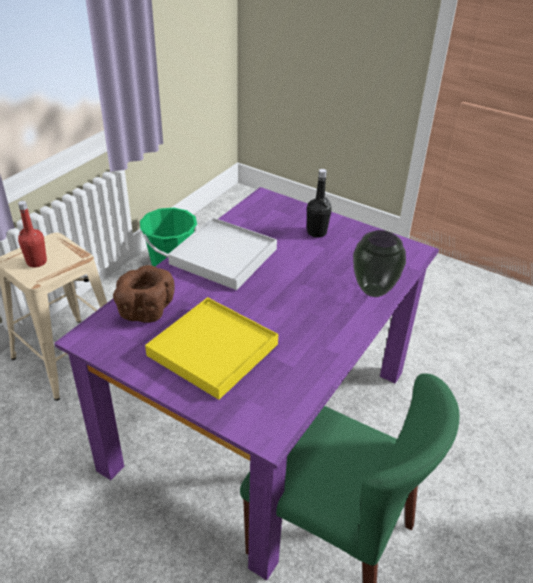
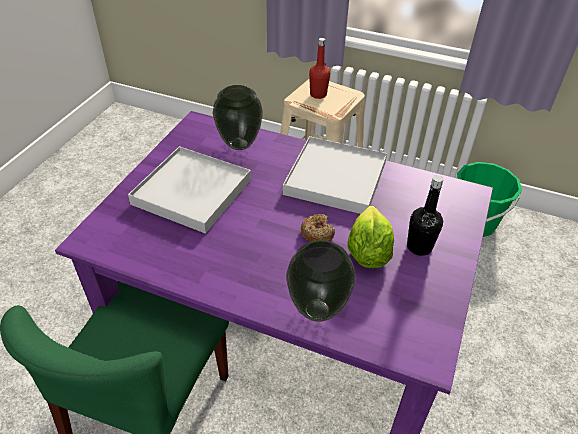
camera: 80 degrees right, 5 degrees up
brown bowl [113,265,174,323] -> vase [213,85,263,150]
yellow tray [145,297,278,400] -> white tray [128,146,251,234]
none -> donut [301,214,335,242]
none -> lettuce [347,206,394,268]

